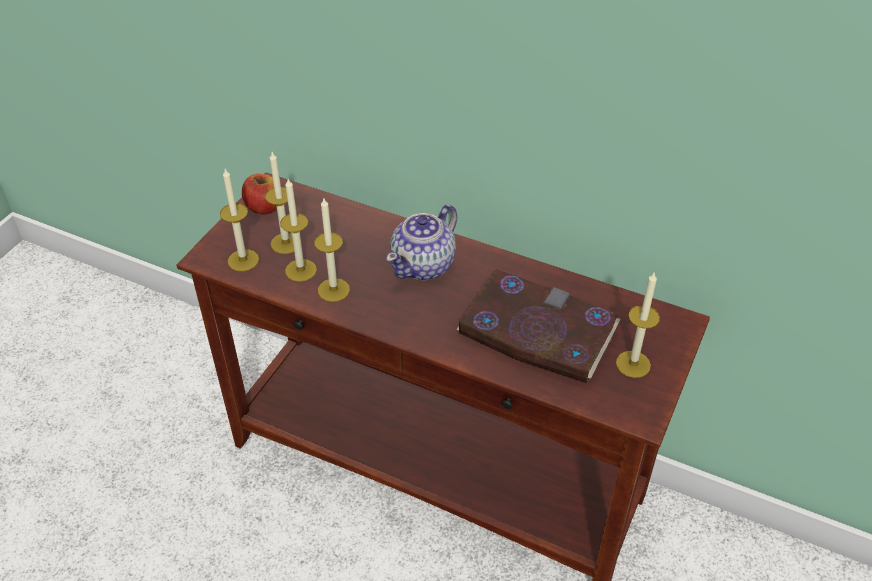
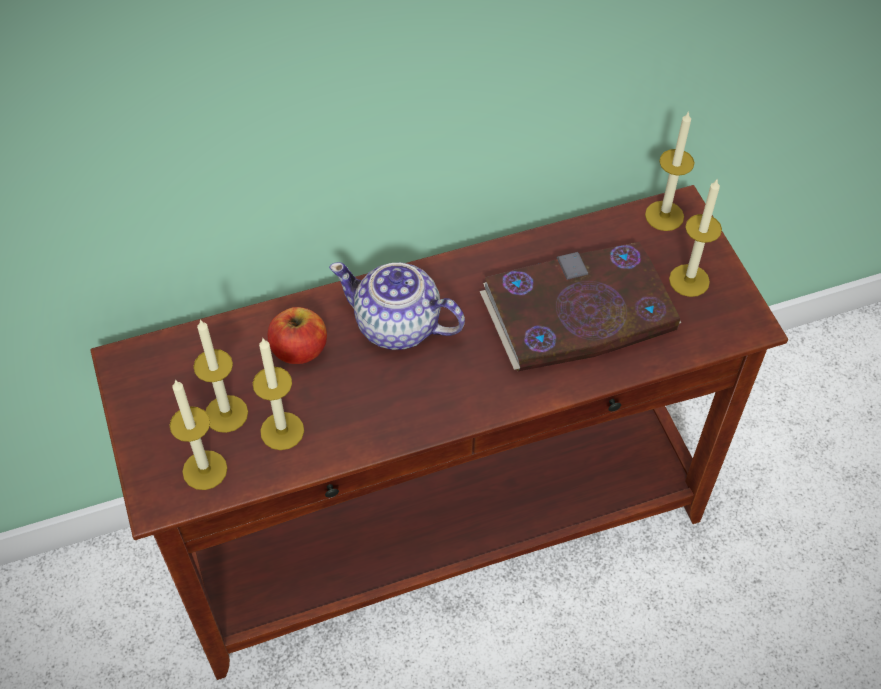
camera: 45 degrees left, 10 degrees up
apple [242,174,277,215] -> apple moved to [267,307,327,364]
candle [314,199,350,302] -> candle moved to [645,111,695,231]
teapot [386,204,457,280] -> teapot turned 120 degrees clockwise [329,262,465,350]

